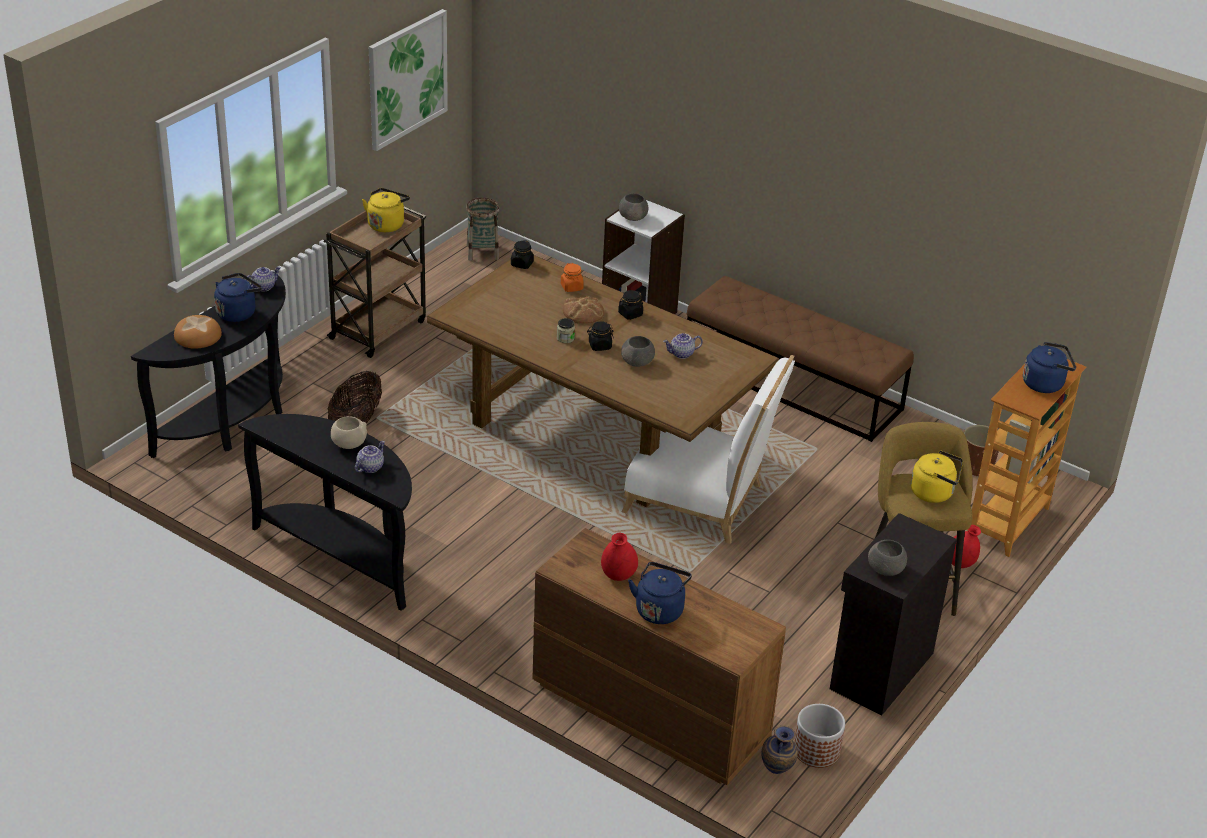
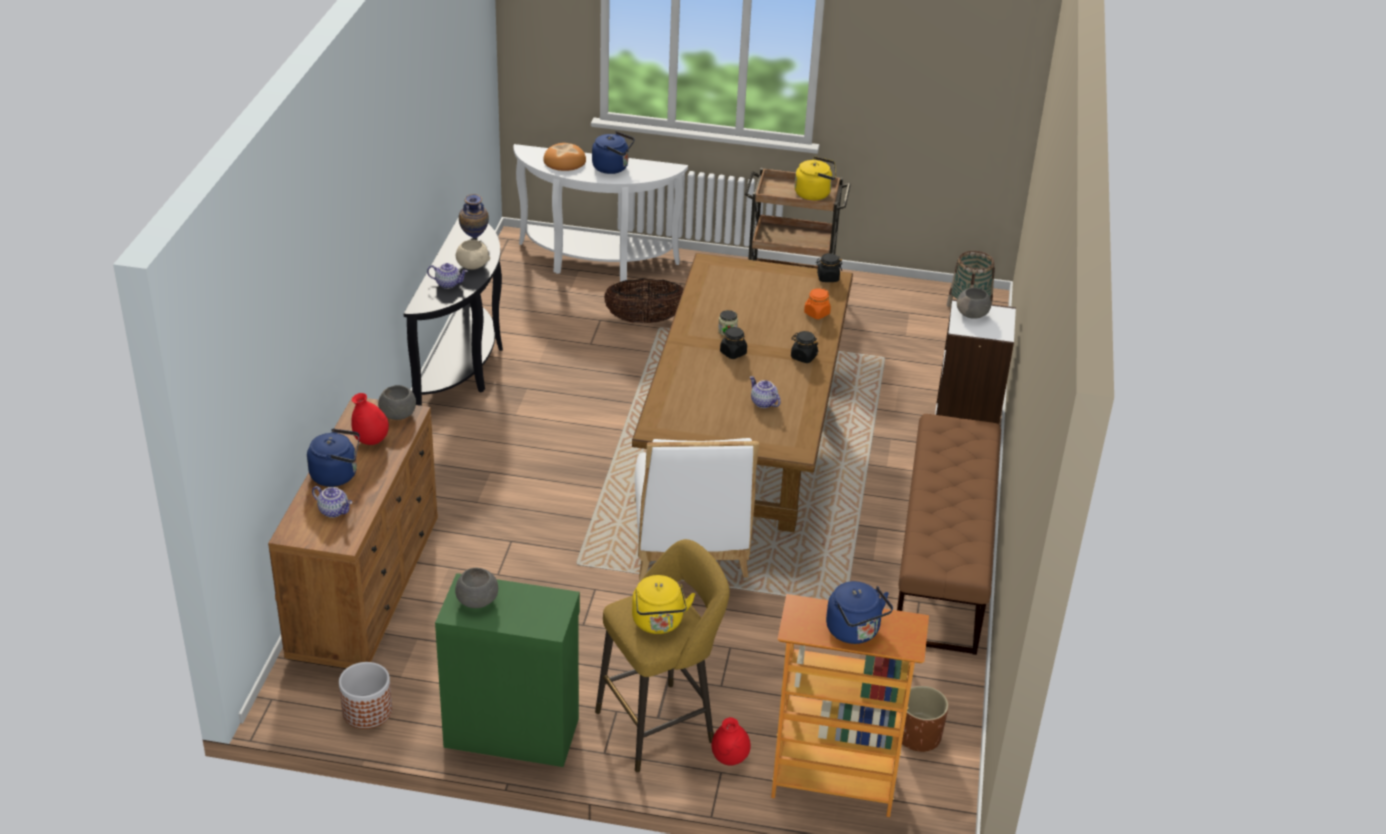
camera: 65 degrees right, 0 degrees up
black console table [131,271,286,458] -> white console table [513,144,688,281]
teapot [245,267,281,292] -> teapot moved to [312,486,352,518]
picture [369,9,448,151] -> none
bread [563,296,604,324] -> none
grey bowl [621,336,655,367] -> grey bowl moved to [378,385,416,420]
vase [761,726,798,774] -> vase moved to [459,194,489,238]
black cabinet [830,513,957,715] -> green cabinet [435,573,580,767]

